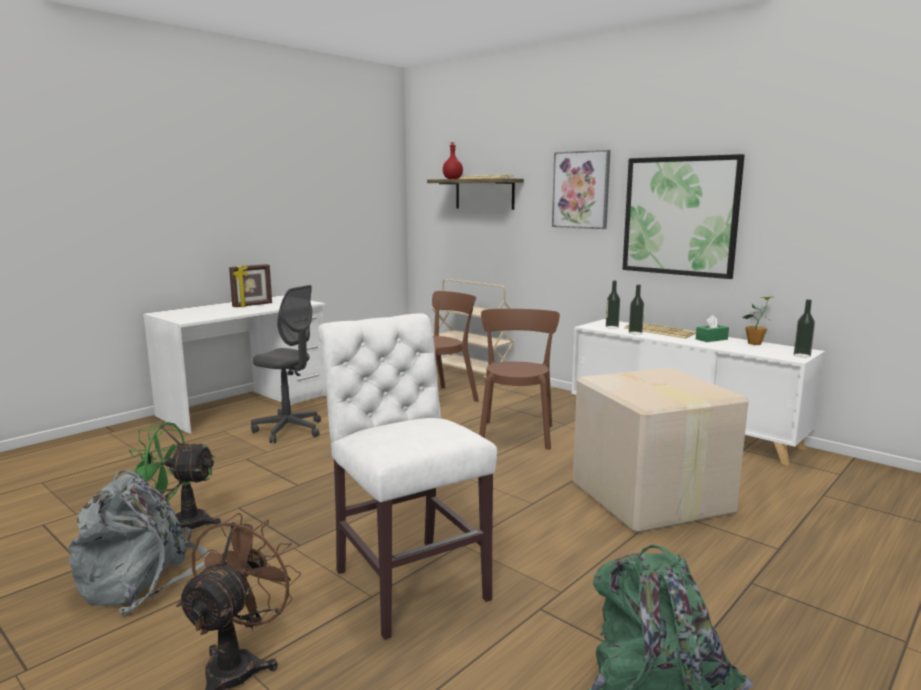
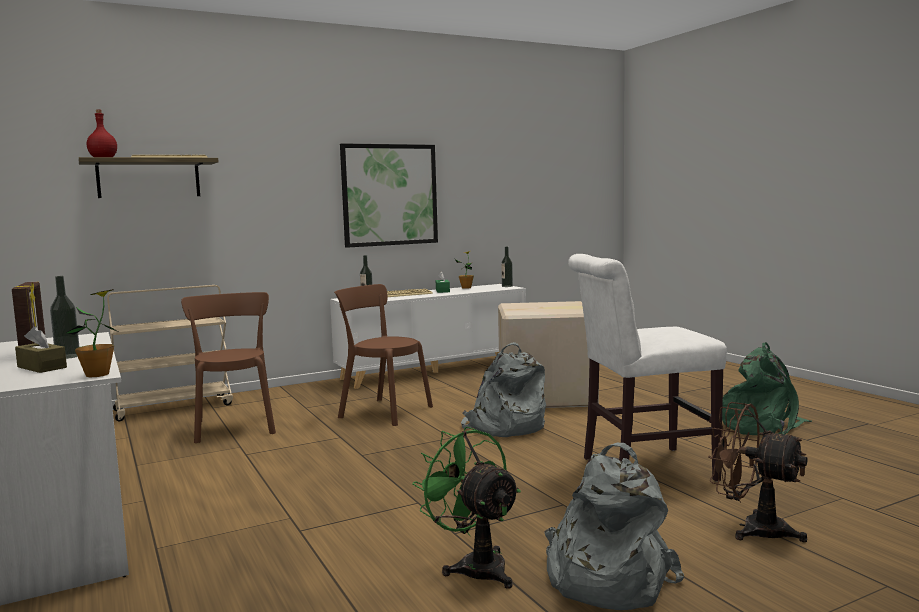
camera: 70 degrees left, 5 degrees down
green fan [129,422,221,529] -> green fan turned 120 degrees clockwise [412,427,521,589]
grey office chair [251,285,321,443] -> none
picture [552,150,610,229] -> none
bottle [629,284,644,335] -> bottle moved to [50,276,79,359]
none -> brown tissue box [15,326,67,373]
none -> potted plant [66,289,118,377]
none -> grey backpack [461,342,546,437]

